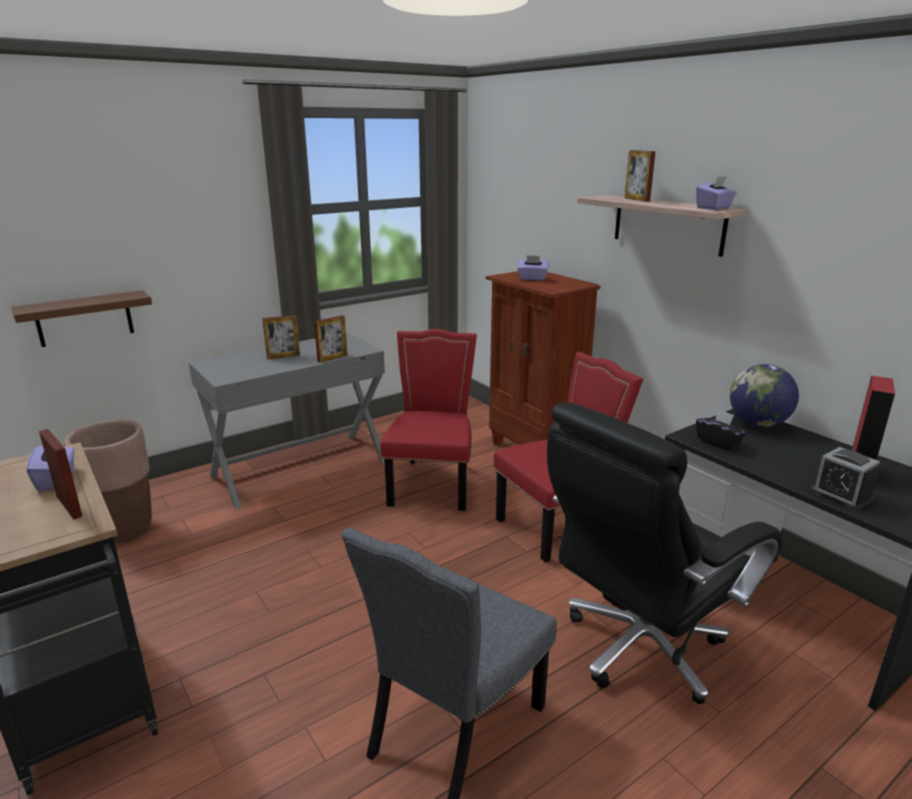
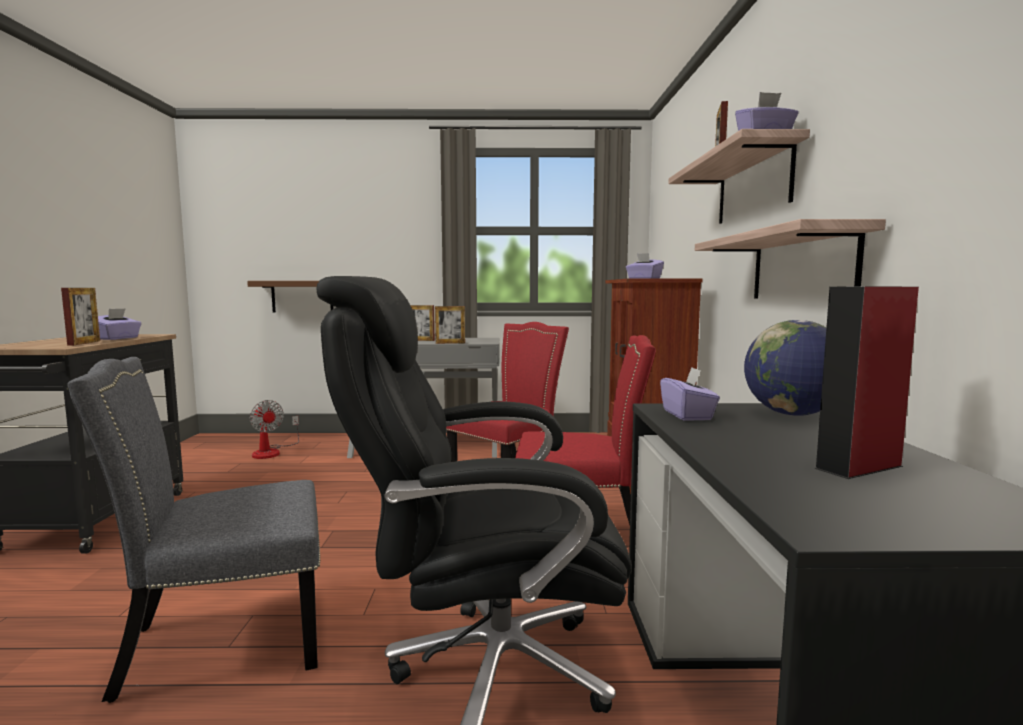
camera: 35 degrees right, 15 degrees down
brown planter [64,420,152,543] -> fan [250,400,299,459]
black tissue box [696,409,747,451] -> purple tissue box [660,367,720,421]
alarm clock [810,447,880,511] -> none
none -> shelf [695,219,886,298]

